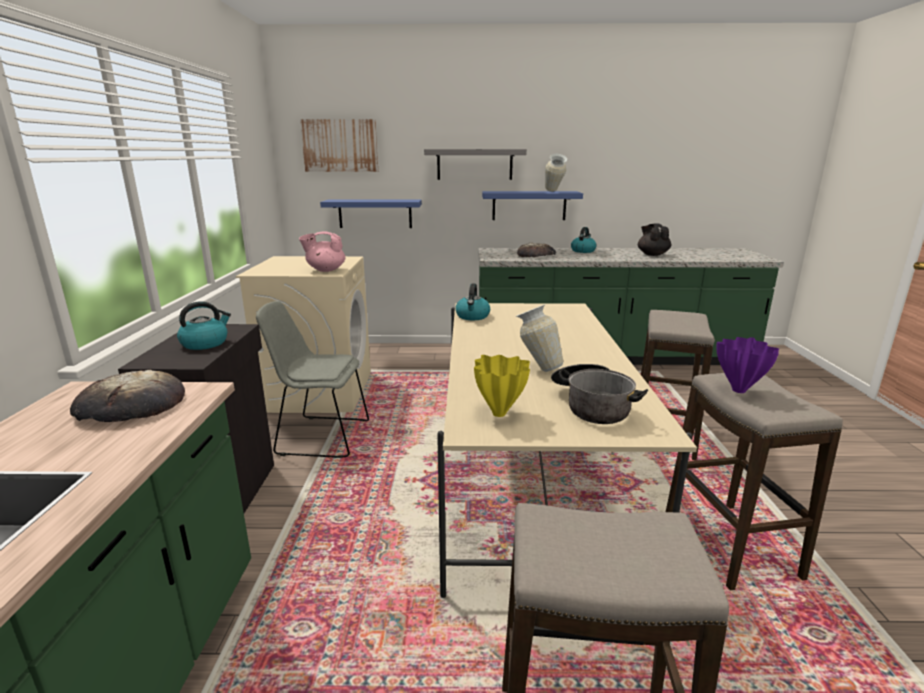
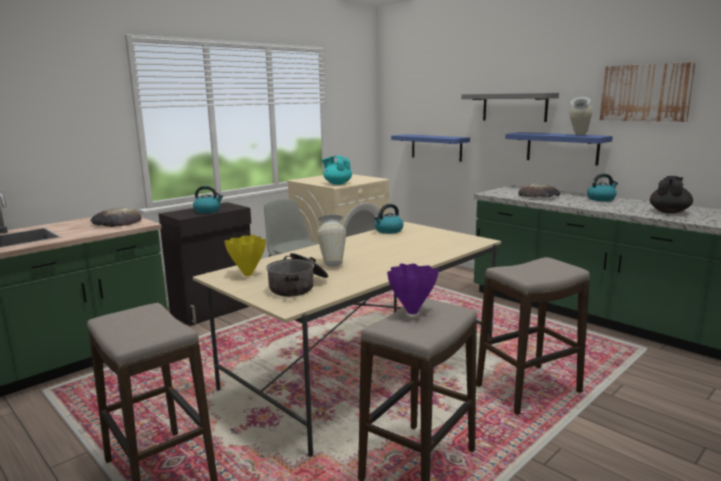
camera: 45 degrees right, 5 degrees down
pink teapot [299,232,345,272] -> turquoise teapot [322,155,352,185]
picture [300,119,378,172] -> picture moved to [600,62,696,122]

